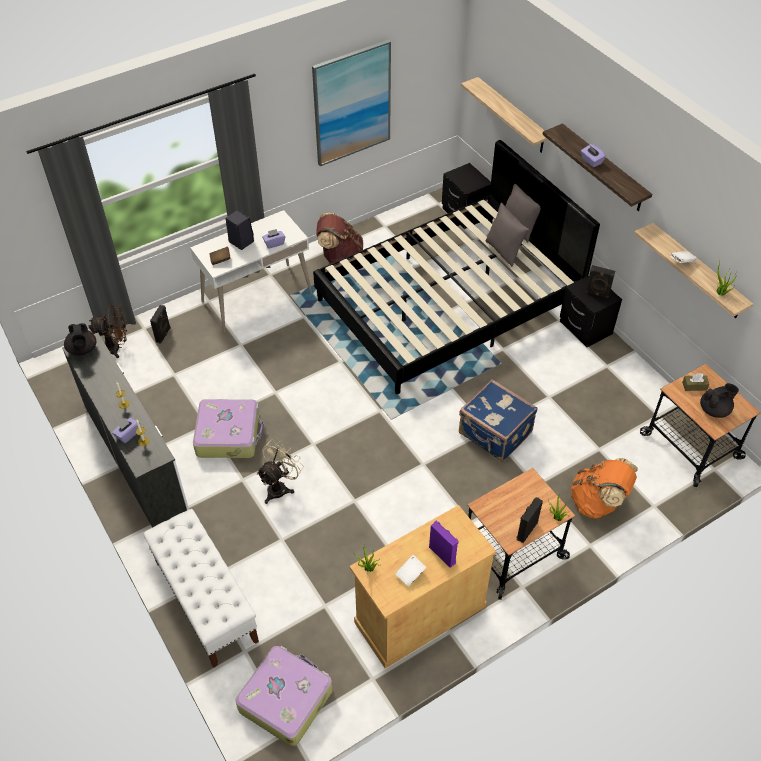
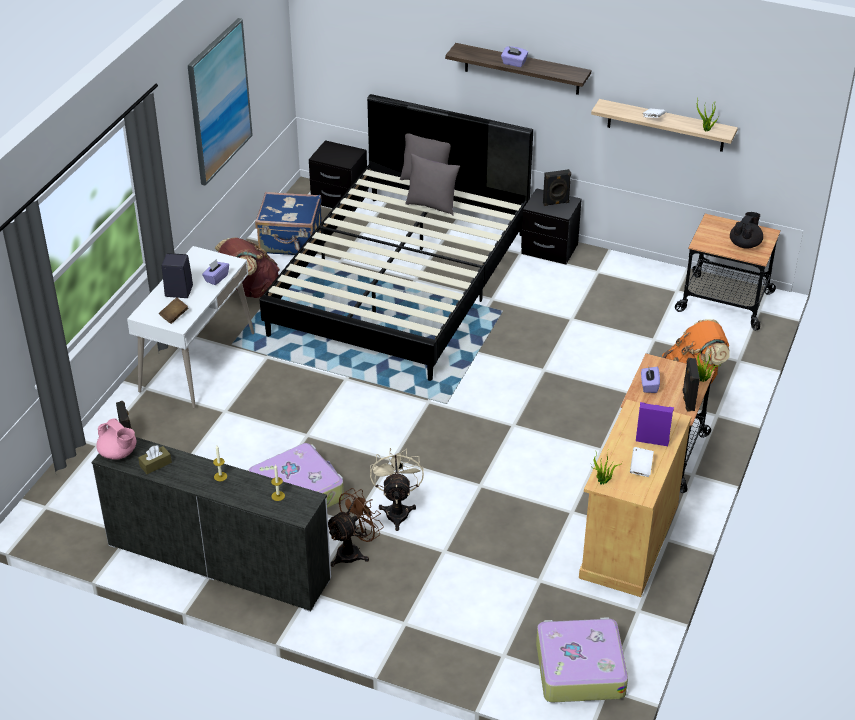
camera: 35 degrees left, 10 degrees down
black teapot [64,323,96,356] -> pink teapot [96,418,136,460]
brown fan [88,304,127,358] -> brown fan moved to [328,488,384,567]
purple tissue box [112,417,140,443] -> purple tissue box moved to [641,367,660,393]
white bench [143,509,259,668] -> none
blue suitcase [459,379,538,462] -> blue suitcase moved to [255,192,322,255]
shelf [461,77,548,153] -> none
brown tissue box [682,373,710,391] -> brown tissue box moved to [138,445,172,474]

